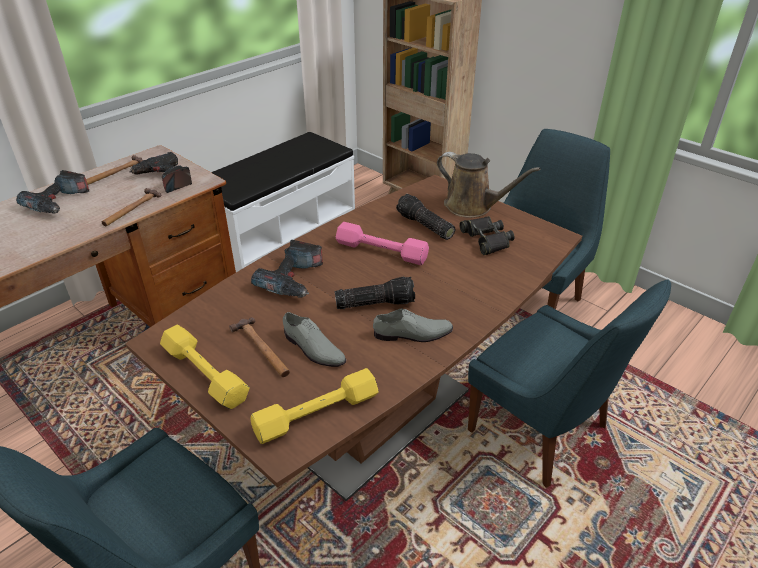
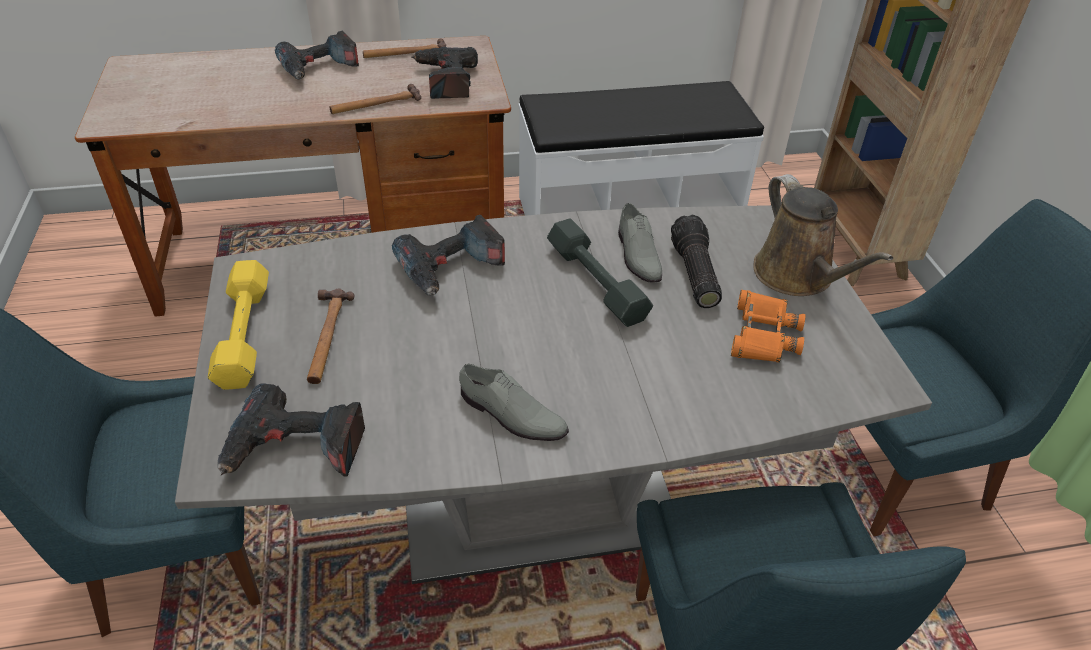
camera: 35 degrees right, 5 degrees up
brown dining table [125,175,582,502] -> grey dining table [175,205,932,584]
yellow dumbbell [250,368,379,444] -> power drill [218,383,365,477]
grey shoe [283,312,346,367] -> grey shoe moved to [618,203,662,282]
pink dumbbell [335,222,429,265] -> grey dumbbell [547,218,653,327]
flashlight [335,277,415,309] -> none
black binoculars [460,216,515,255] -> orange binoculars [731,290,805,362]

